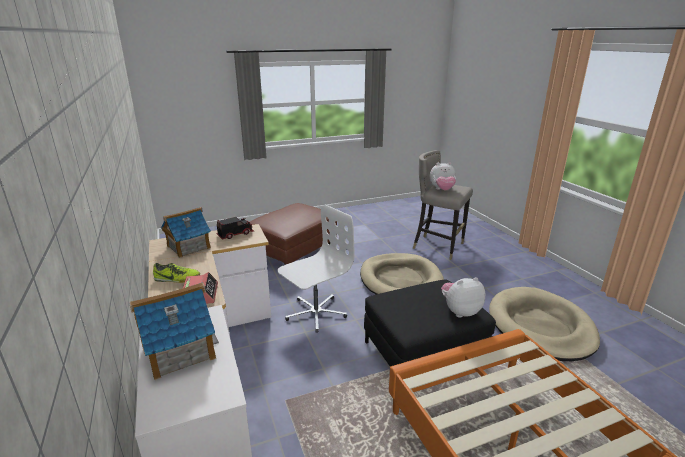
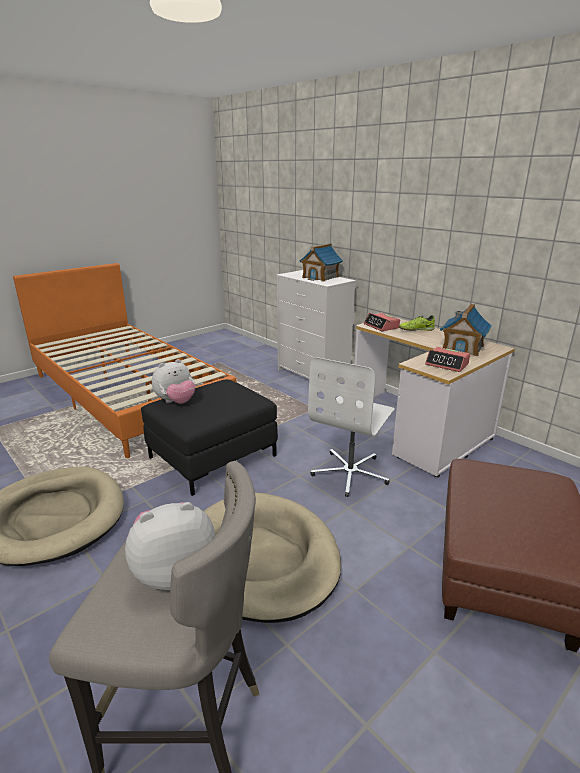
camera: 160 degrees right, 0 degrees up
toy truck [216,217,254,240] -> alarm clock [425,347,470,372]

